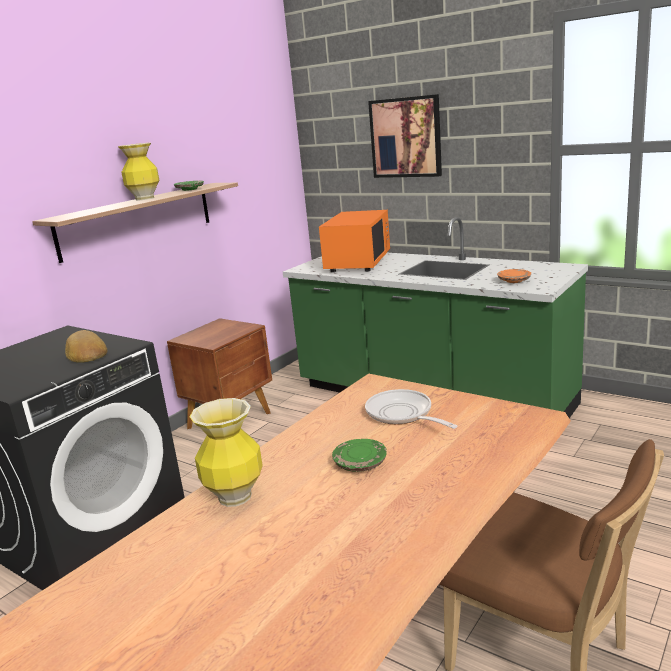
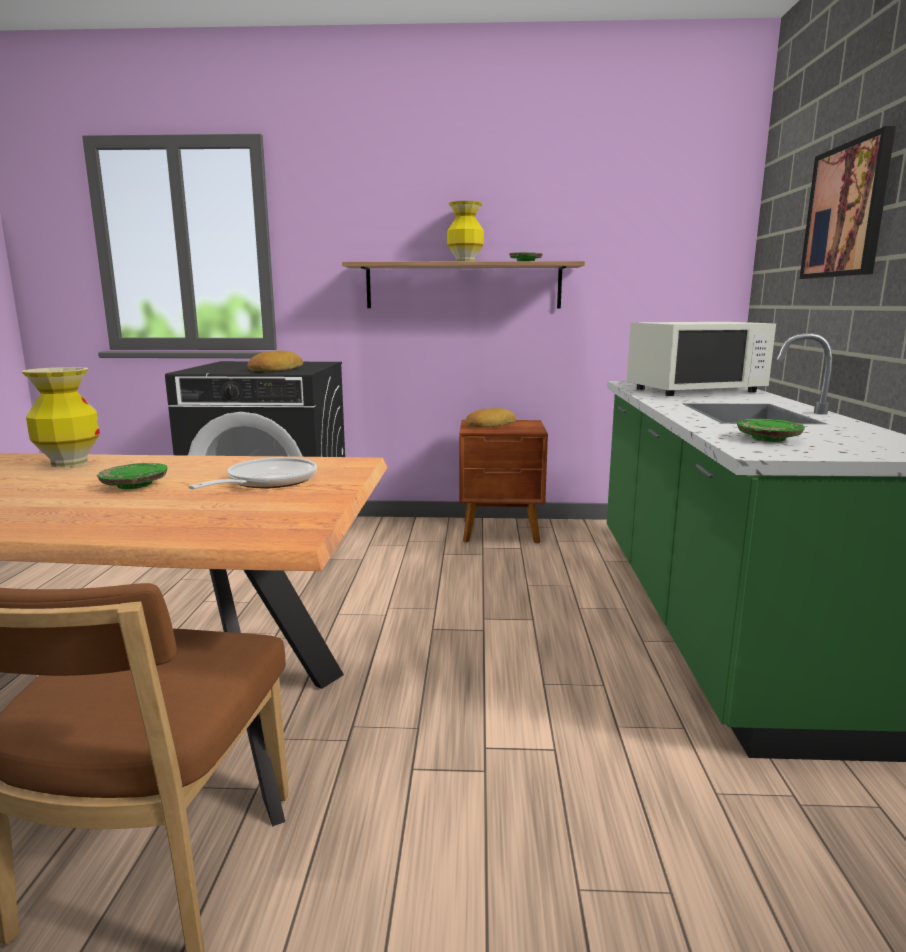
camera: 55 degrees right, 5 degrees down
orange microwave [319,210,390,272] -> white microwave [627,322,776,396]
orange plate [497,269,531,283] -> green plate [737,419,805,442]
none -> bread [465,408,516,427]

